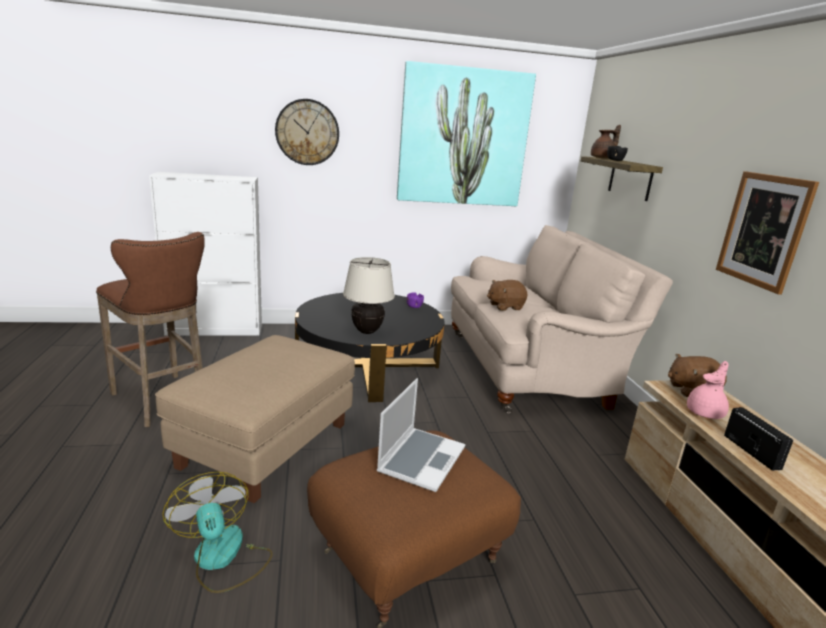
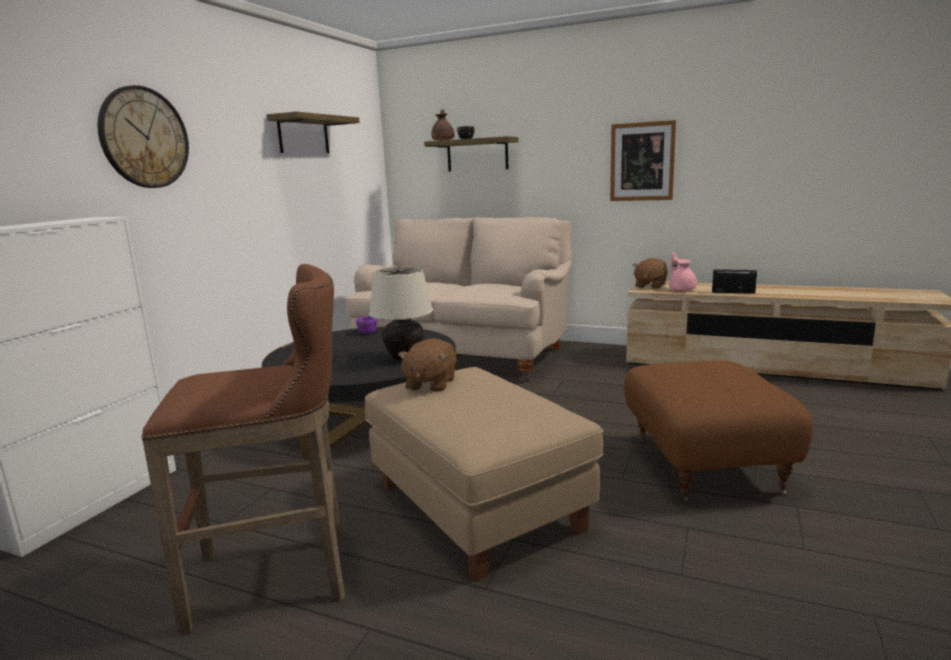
camera: 55 degrees left, 5 degrees down
fan [162,472,273,593] -> none
laptop [377,378,465,492] -> none
picture [397,61,536,206] -> shelf [267,112,360,153]
brown plush toy [487,280,527,311] -> brown plush toy moved to [398,338,456,392]

